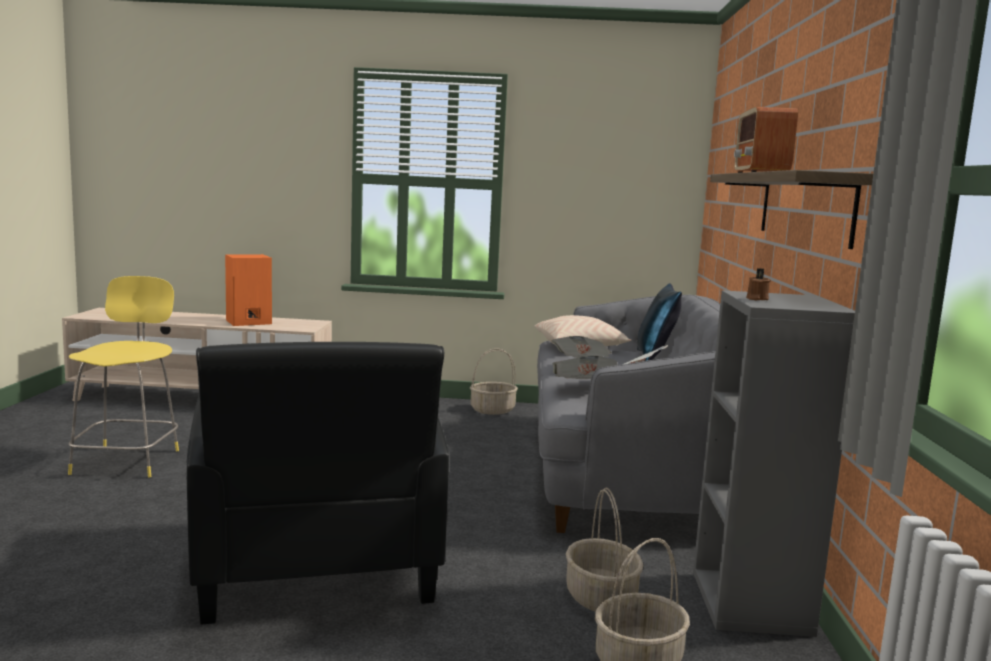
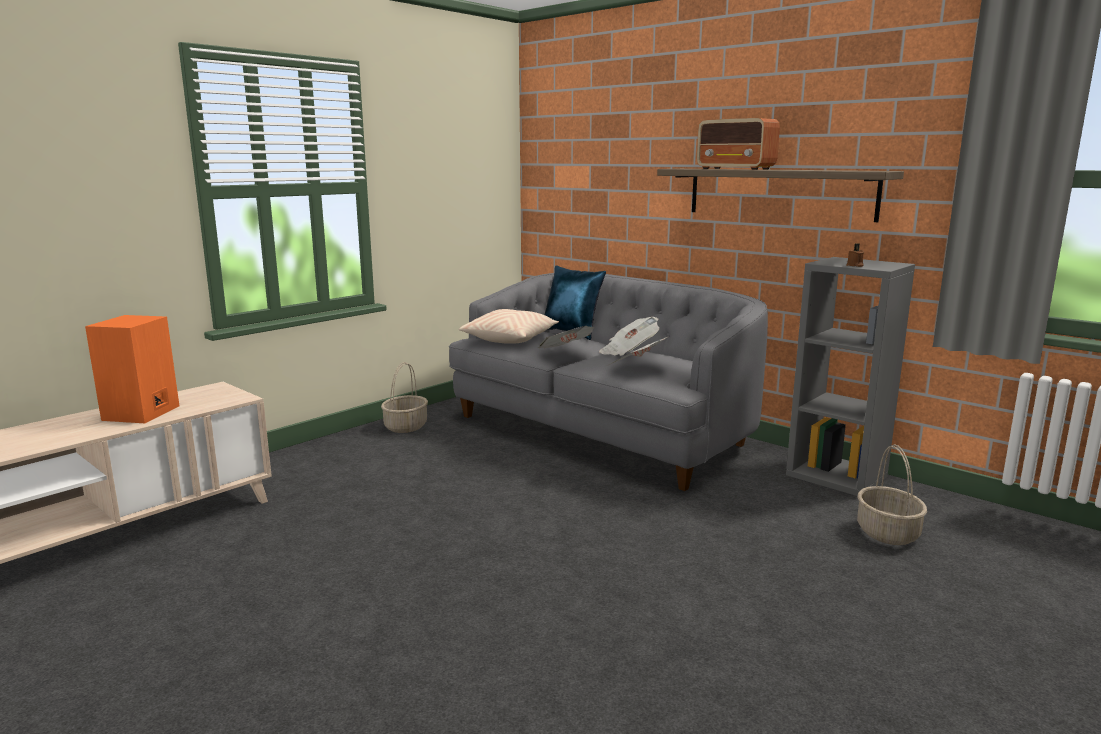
camera: 50 degrees left, 5 degrees up
yellow stool [68,276,179,477] -> none
black armchair [187,342,449,625] -> none
basket [566,487,643,611] -> none

